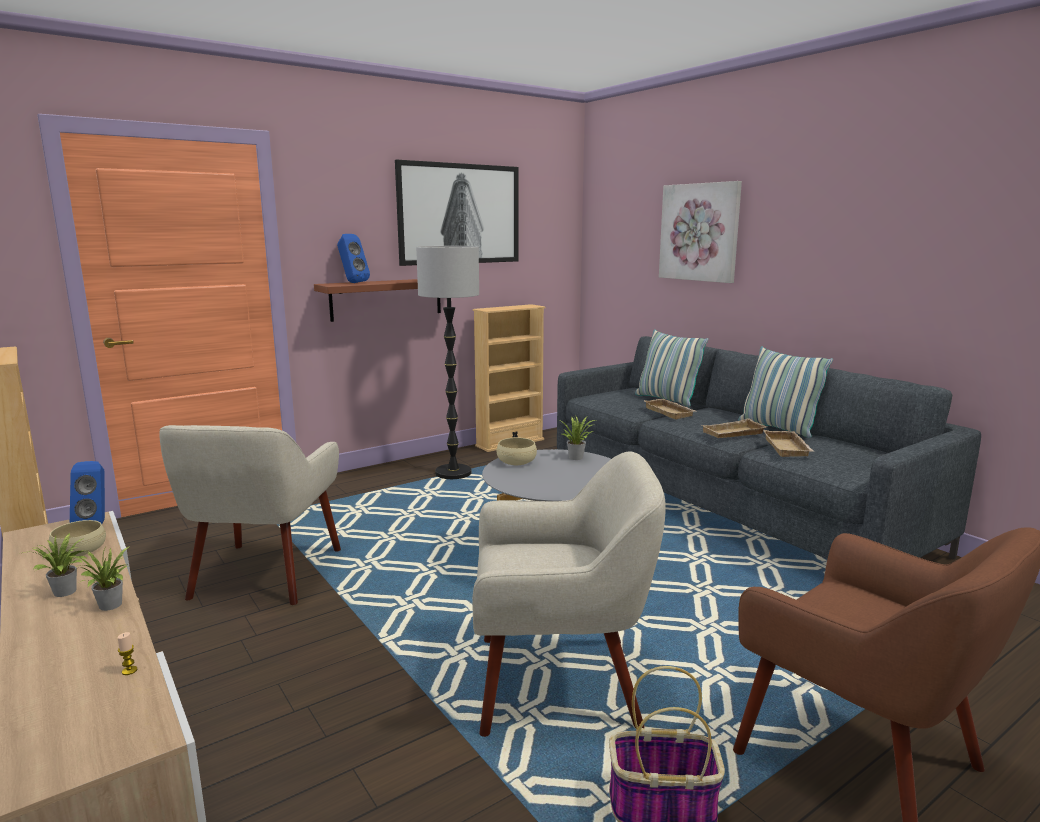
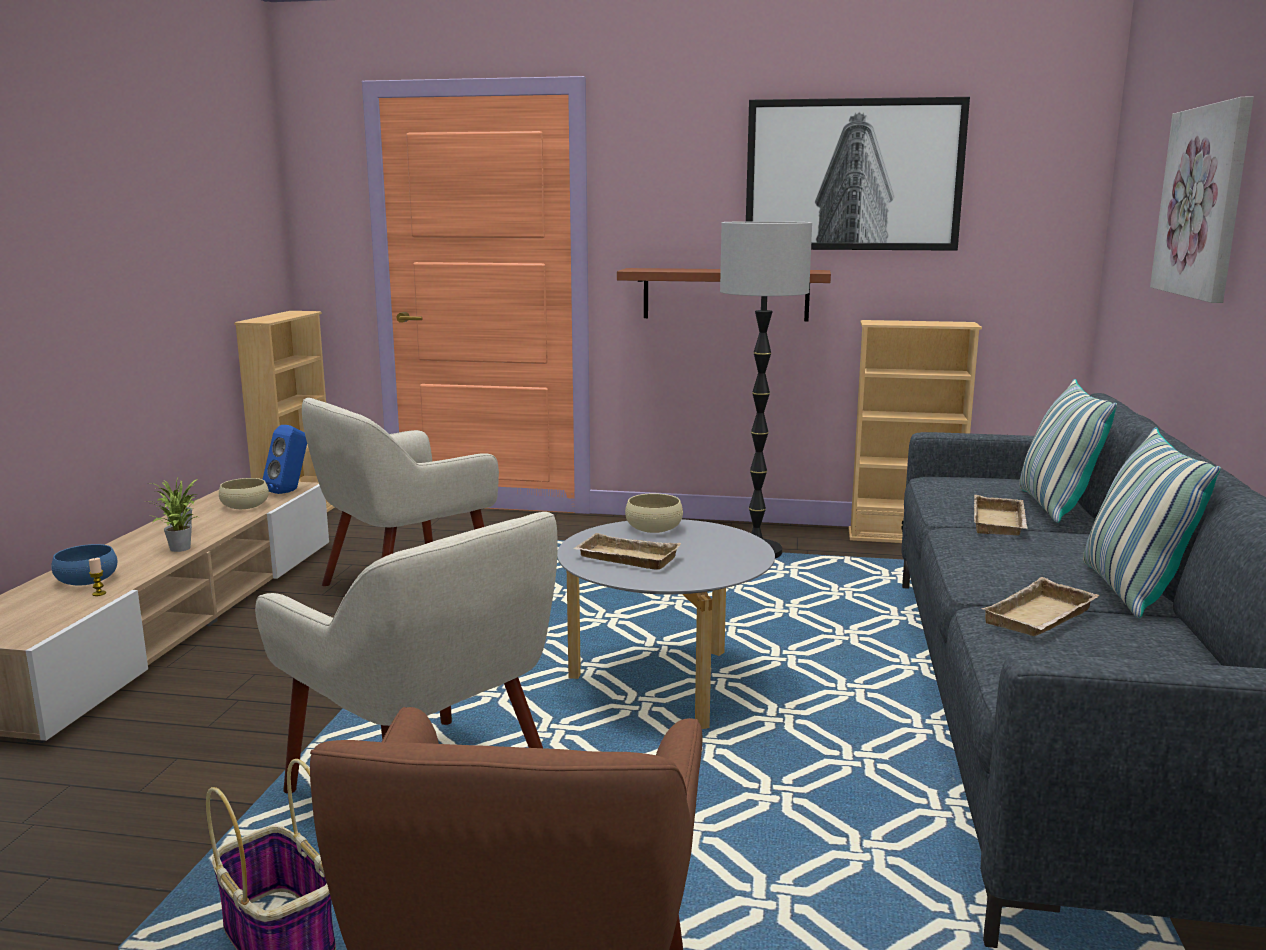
camera: 45 degrees right, 0 degrees up
blue speaker [337,234,370,283] -> none
potted plant [560,415,595,460] -> none
beige tray [702,418,767,438] -> beige tray moved to [573,533,681,570]
none -> blue bowl [51,544,117,586]

